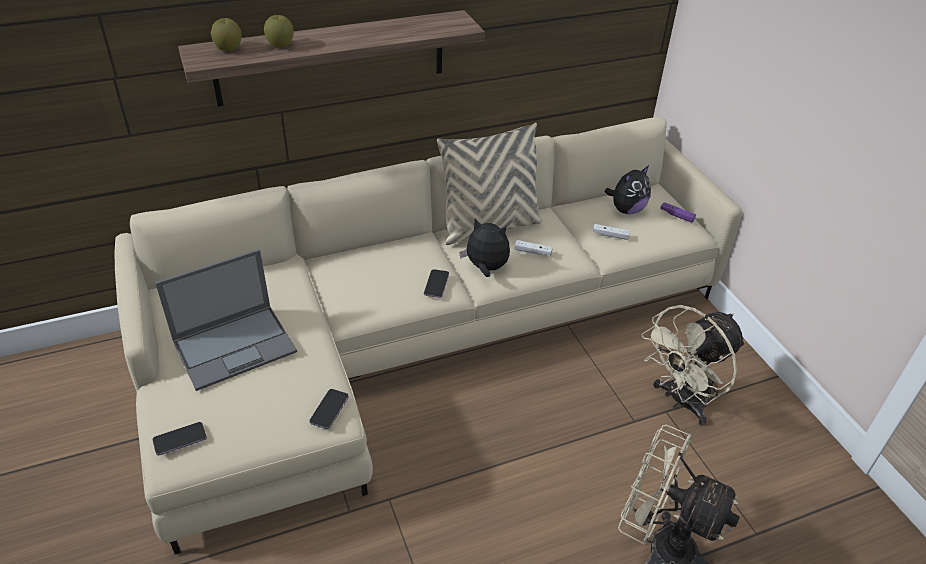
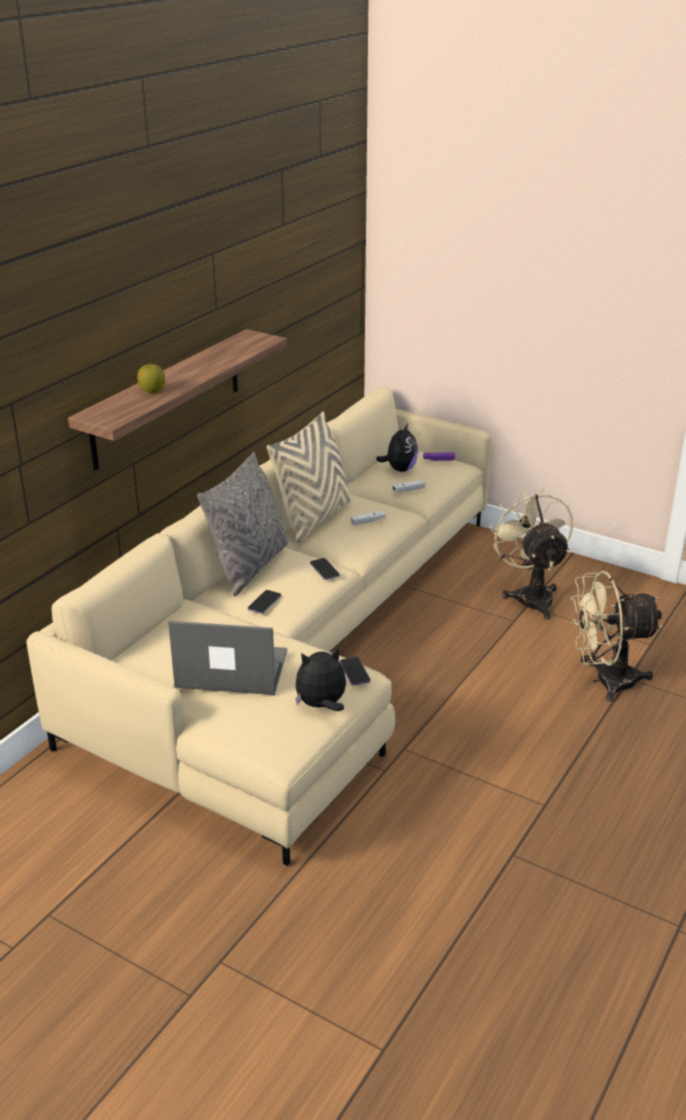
camera: 35 degrees left, 10 degrees down
phone [152,422,207,455] -> phone moved to [248,590,281,614]
laptop [155,249,297,391] -> laptop turned 105 degrees counterclockwise [168,621,287,695]
apple [211,17,242,51] -> none
plush toy [459,218,510,277] -> plush toy moved to [296,647,346,711]
beige fan [641,305,746,426] -> beige fan turned 150 degrees clockwise [489,488,573,620]
none -> grey pillow [197,452,288,597]

